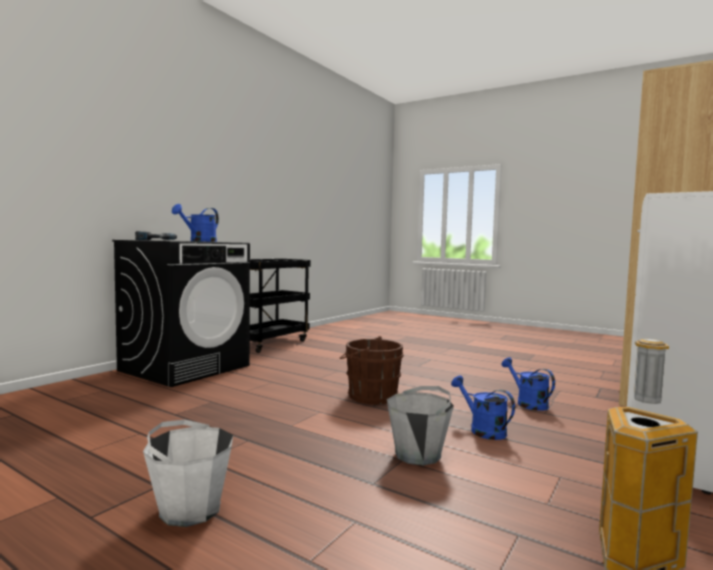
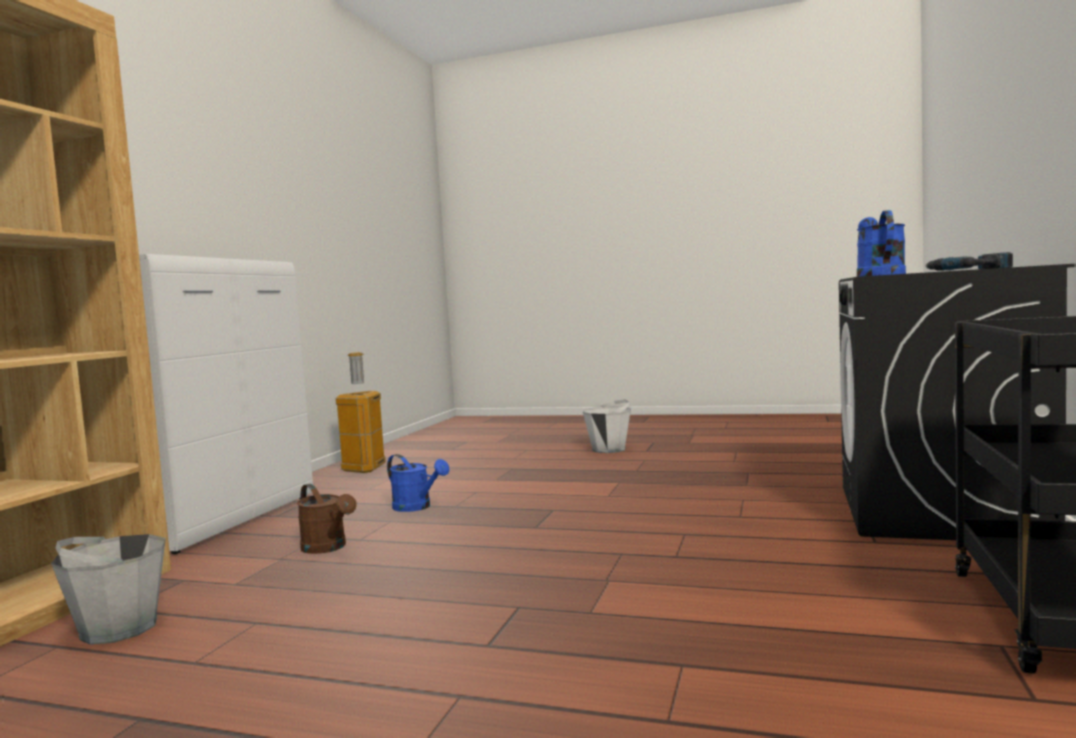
camera: 165 degrees right, 0 degrees up
brown bucket [339,336,404,404] -> none
grey bucket [387,386,454,466] -> grey bucket moved to [51,534,166,645]
blue watering can [502,357,555,411] -> brown watering can [297,484,357,554]

